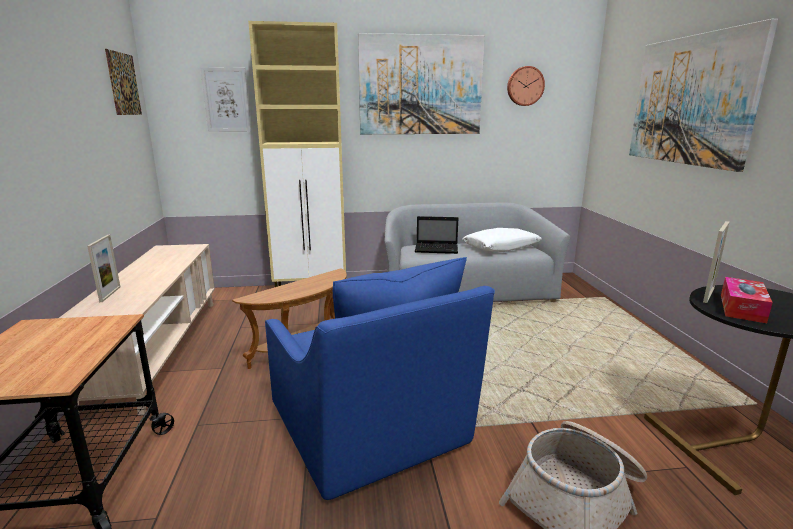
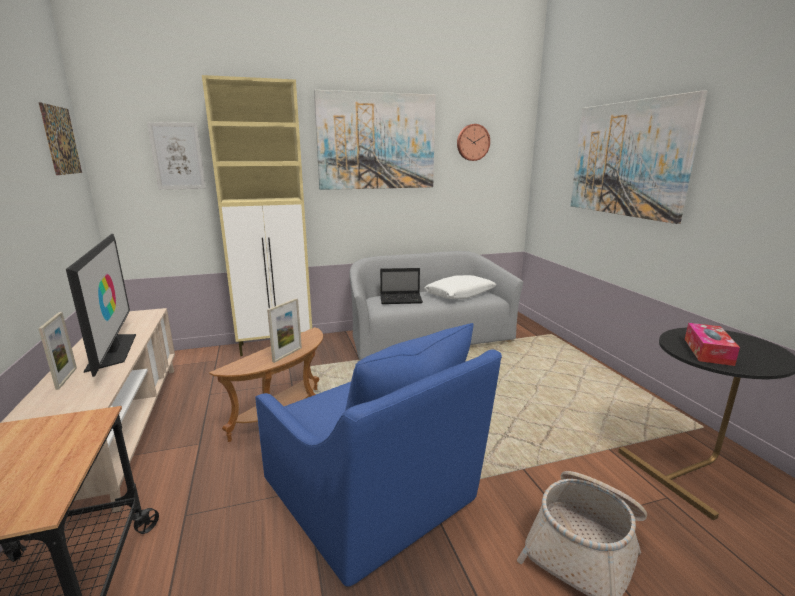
camera: 10 degrees left, 0 degrees up
picture frame [703,221,730,303] -> picture frame moved to [267,298,302,363]
none -> television [66,234,136,377]

